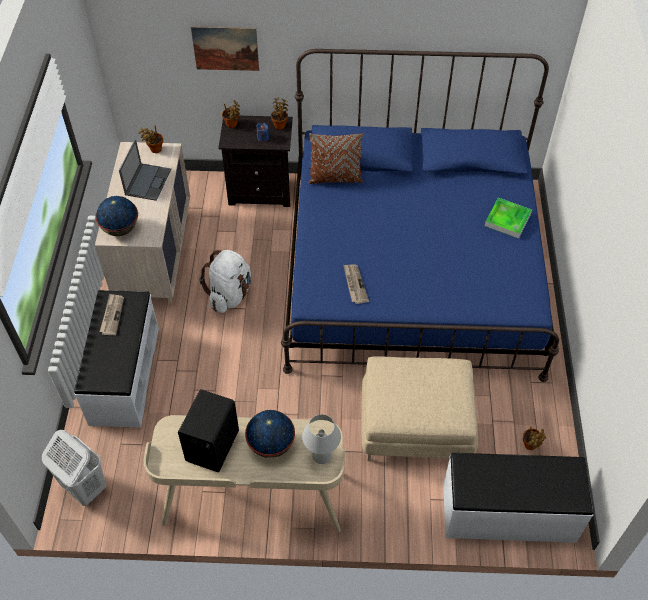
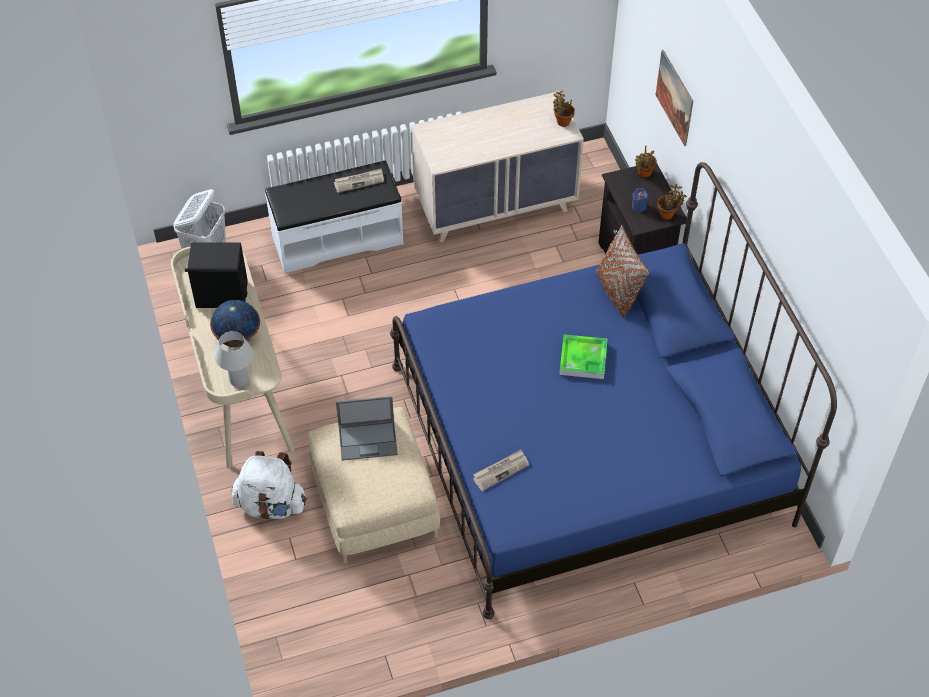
camera: 70 degrees right, 0 degrees up
globe [95,196,138,236] -> none
laptop [119,139,171,201] -> laptop moved to [336,396,398,461]
white backpack [199,250,251,313] -> white backpack moved to [232,451,307,519]
newspaper [343,264,369,304] -> newspaper moved to [473,449,529,491]
white bench [443,453,594,543] -> none
tray [485,198,532,238] -> tray moved to [559,334,607,379]
potted plant [523,426,546,450] -> none

